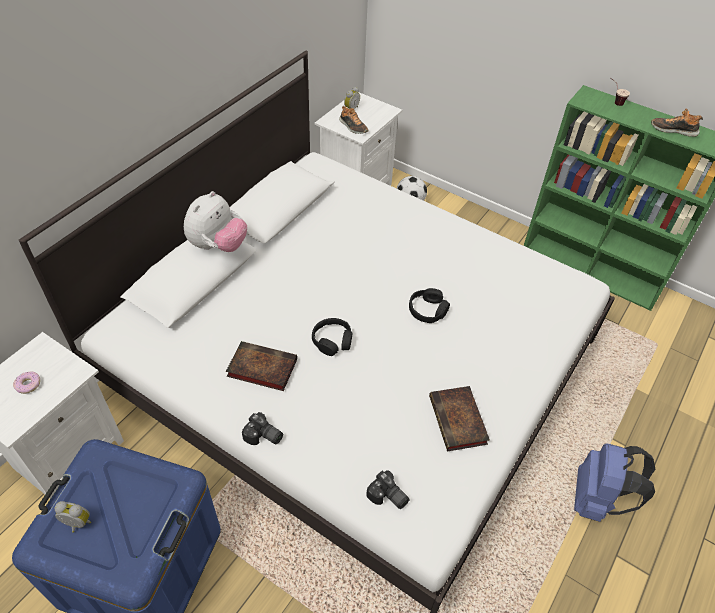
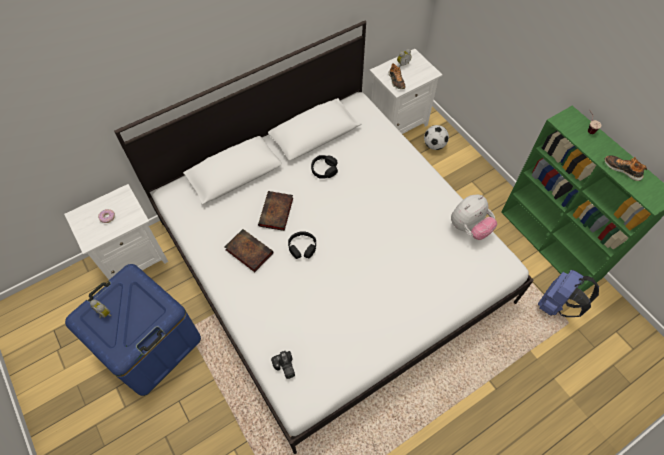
camera: 25 degrees right, 10 degrees up
plush toy [184,191,247,252] -> plush toy moved to [451,195,497,240]
camera [242,412,283,445] -> none
black headphones [409,288,450,323] -> black headphones moved to [311,155,338,179]
book [429,386,490,451] -> book moved to [258,191,293,231]
blue backpack [574,444,656,522] -> blue backpack moved to [538,270,599,317]

